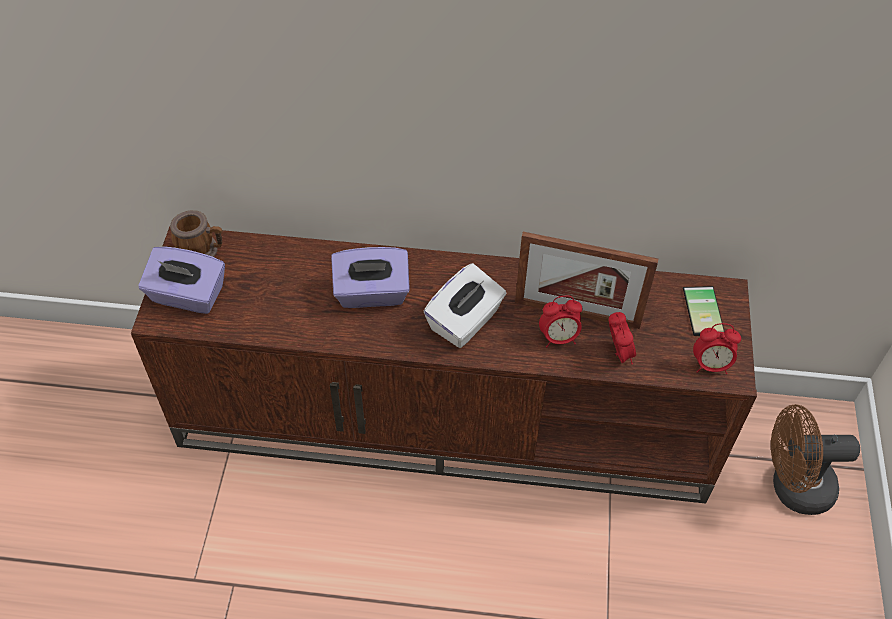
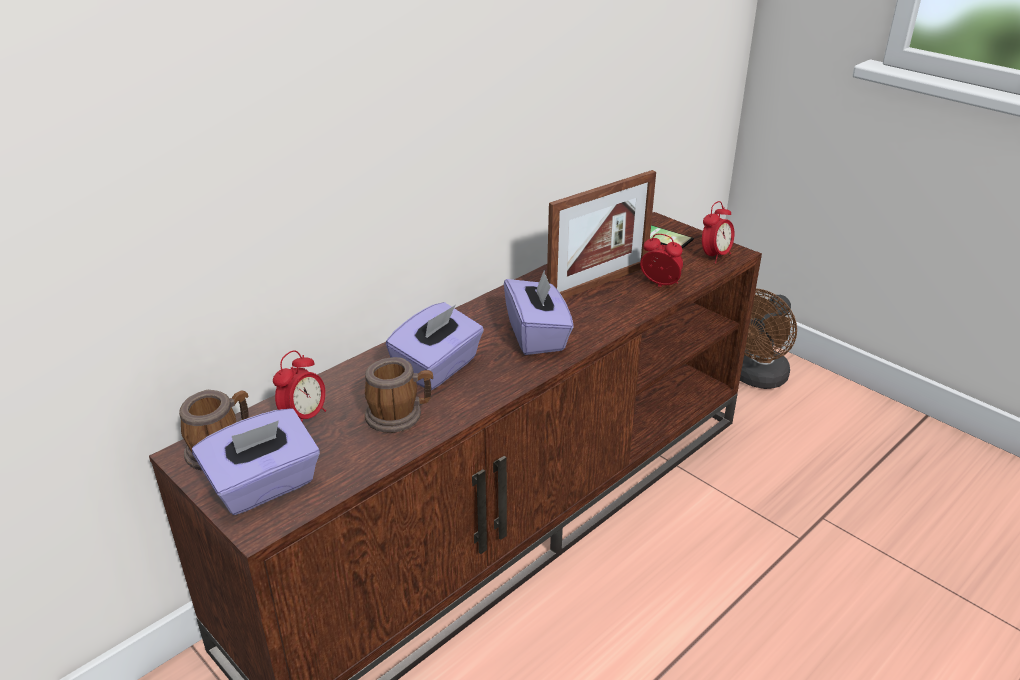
camera: 50 degrees left, 20 degrees down
white tissue box [423,263,507,348] -> purple tissue box [504,269,574,355]
alarm clock [539,296,582,347] -> alarm clock moved to [273,350,326,423]
none -> mug [365,357,433,433]

